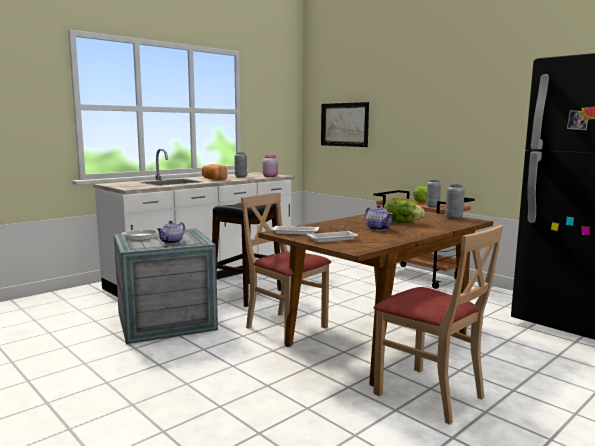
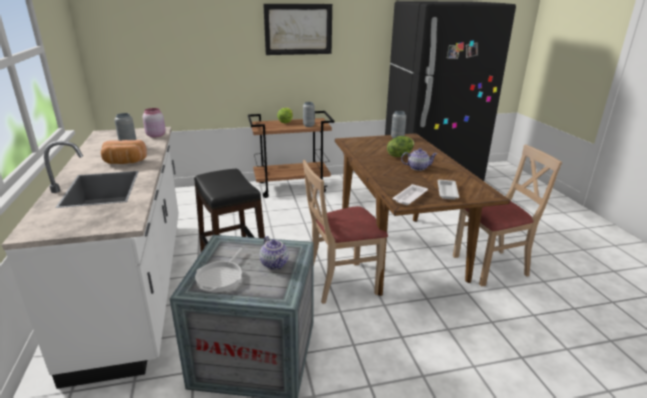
camera: 60 degrees left, 15 degrees up
picture [321,102,369,147] -> picture moved to [263,4,332,55]

